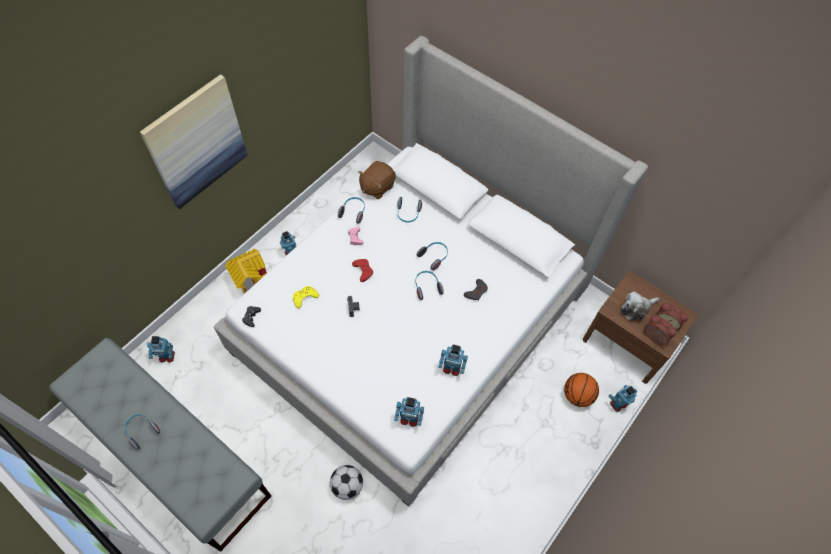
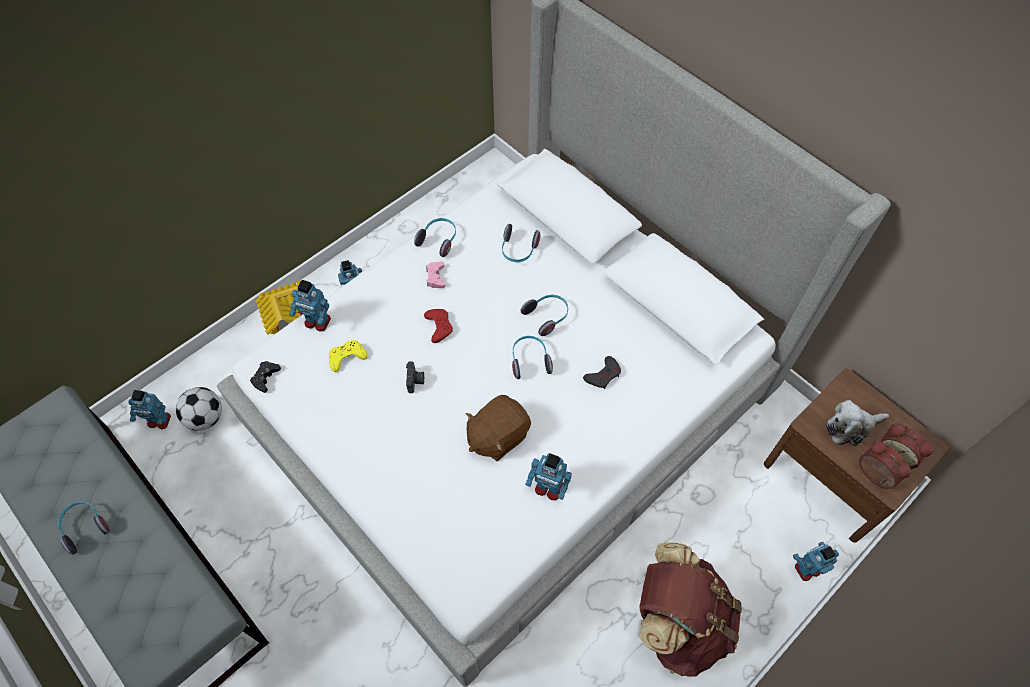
camera: 10 degrees right, 0 degrees up
picture [140,74,248,209] -> none
football [330,465,363,500] -> football moved to [176,387,222,430]
brown plush toy [358,161,396,199] -> brown plush toy moved to [466,395,531,461]
toy robot [394,397,424,427] -> toy robot moved to [289,280,331,331]
basketball [564,373,599,407] -> none
none -> brown backpack [639,542,742,677]

